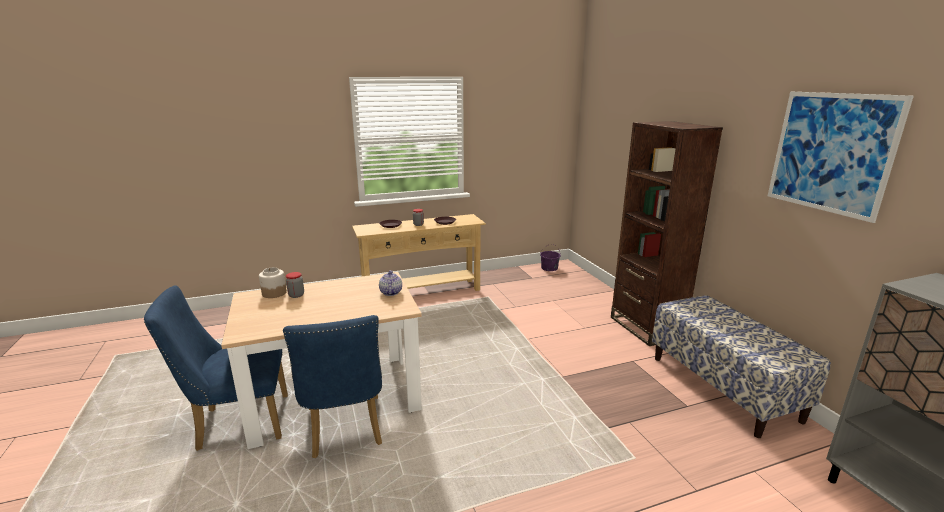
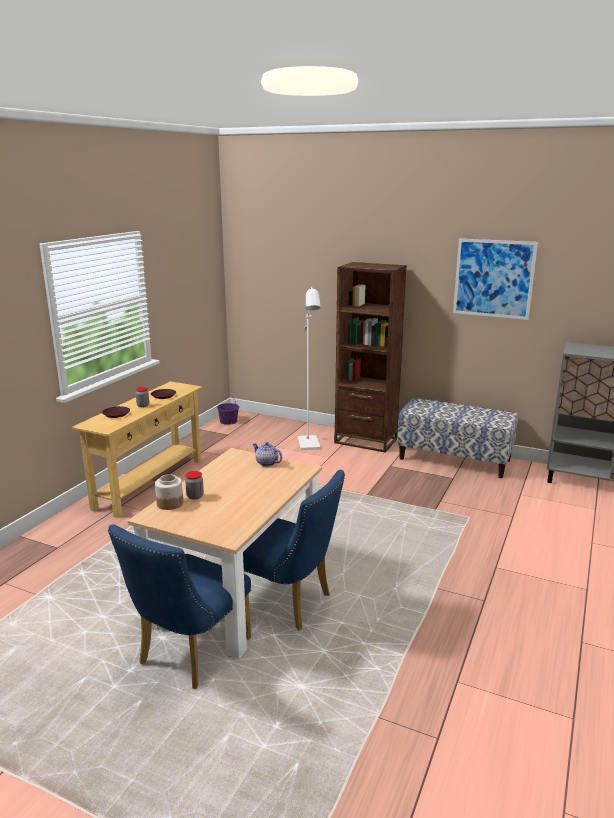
camera: 45 degrees left, 0 degrees up
none -> white floor lamp [298,287,321,450]

